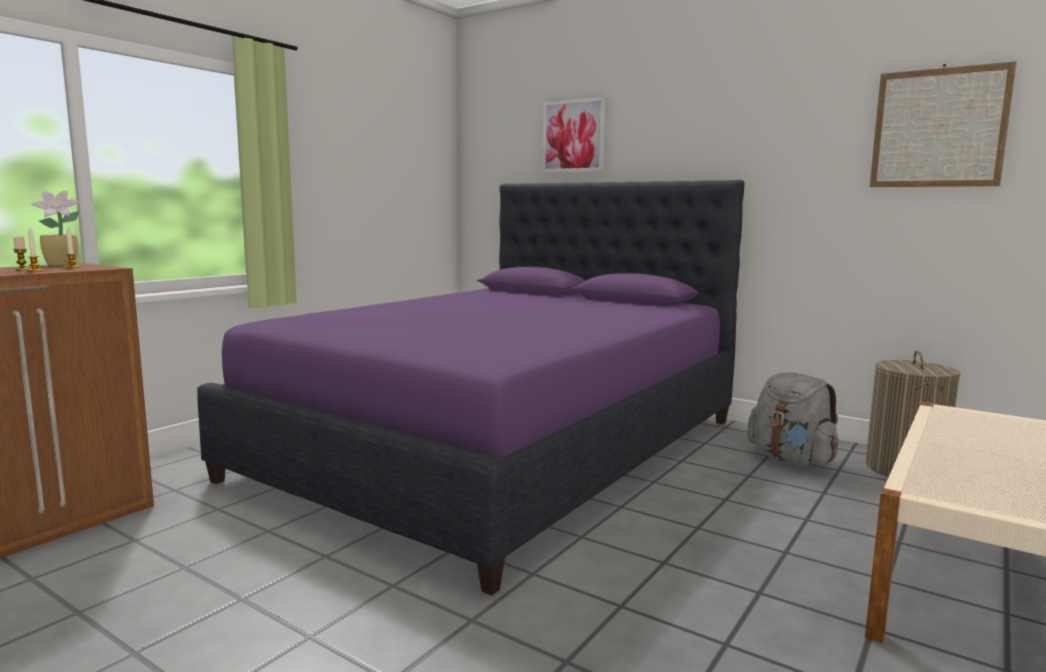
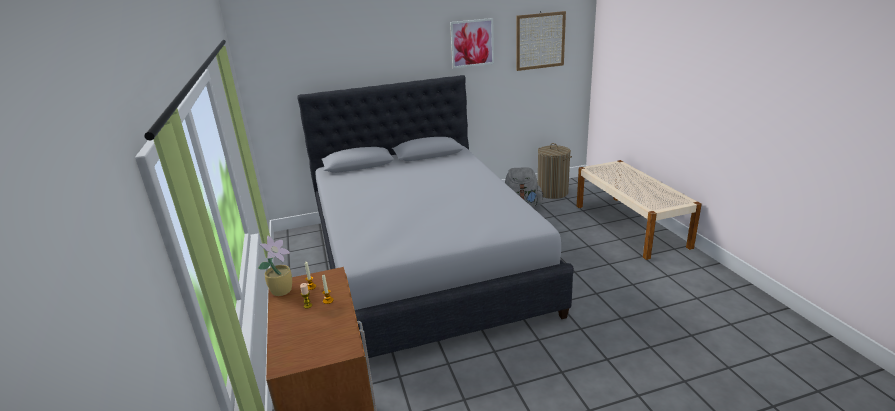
camera: 50 degrees left, 15 degrees up
purple bed [197,180,745,595] -> grey bed [297,75,574,358]
picture [542,97,605,172] -> picture moved to [450,18,494,69]

